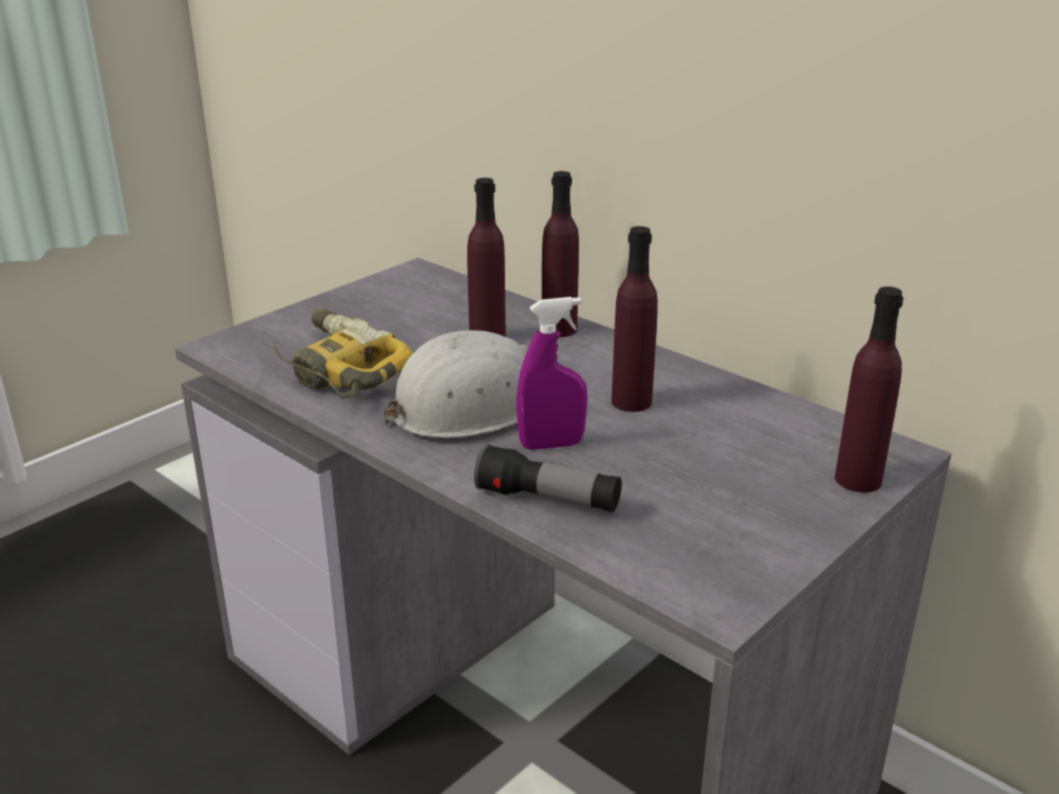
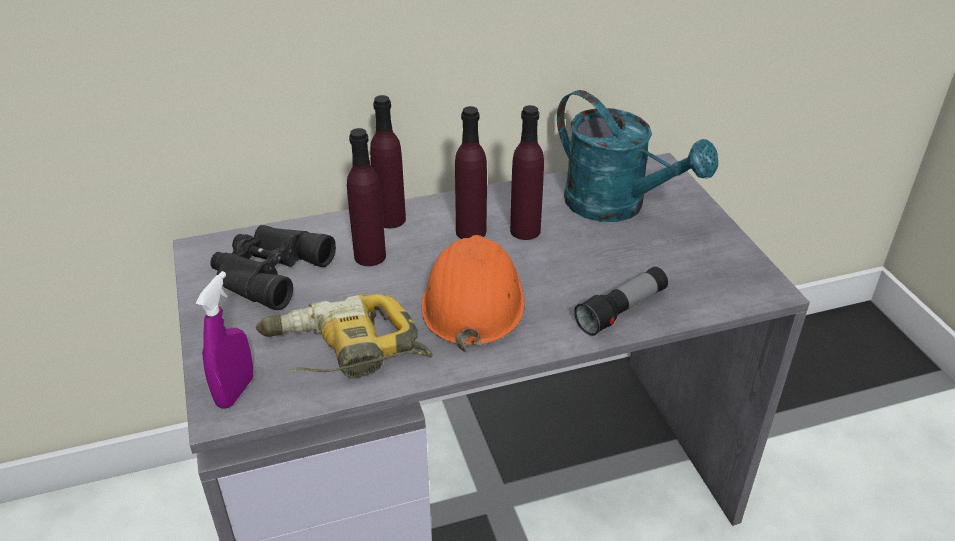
camera: 60 degrees left, 10 degrees up
white hard hat [383,330,528,438] -> orange hard hat [422,235,525,352]
purple spray bottle [516,297,588,450] -> purple spray bottle moved to [196,271,253,409]
purple bottle [835,286,903,492] -> purple bottle moved to [455,106,487,239]
none -> black binoculars [210,225,336,310]
none -> turquoise watering can [557,90,718,222]

